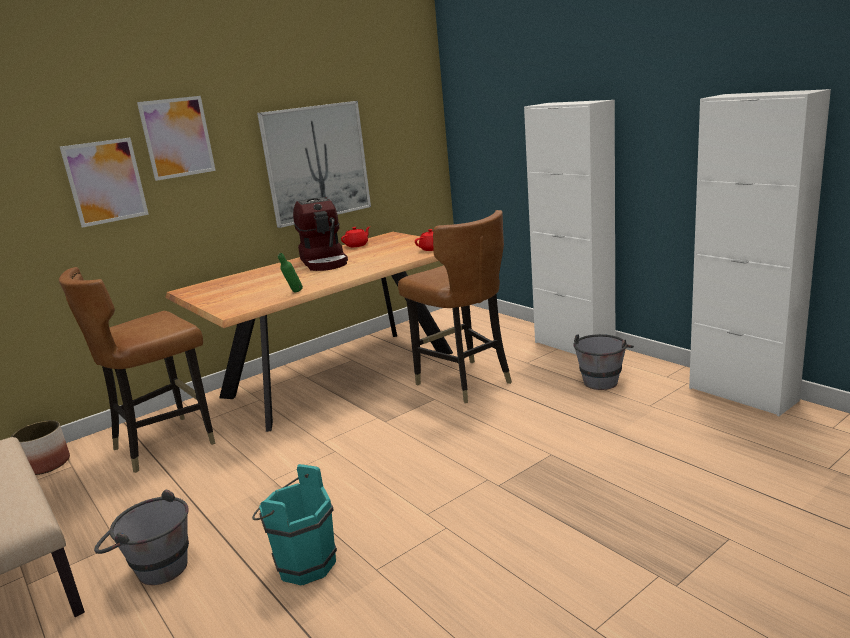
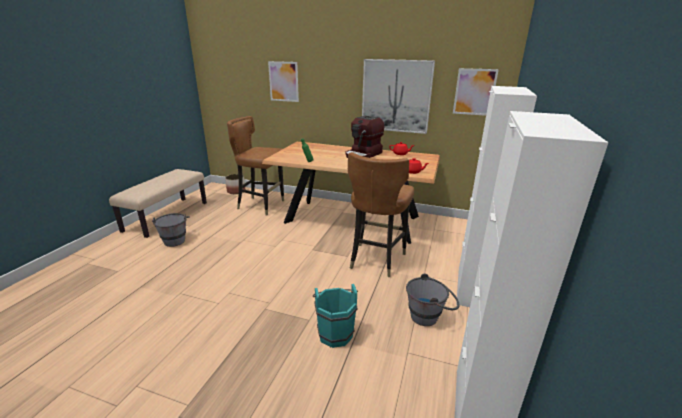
camera: 55 degrees right, 5 degrees up
picture [137,96,216,181] -> picture moved to [453,68,499,116]
turquoise bucket [252,464,337,585] -> turquoise bucket moved to [313,284,358,348]

